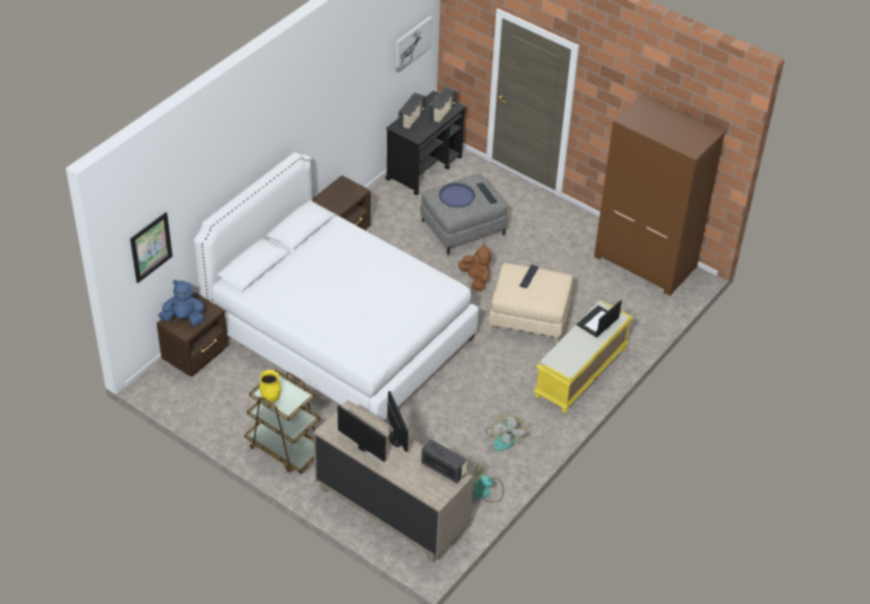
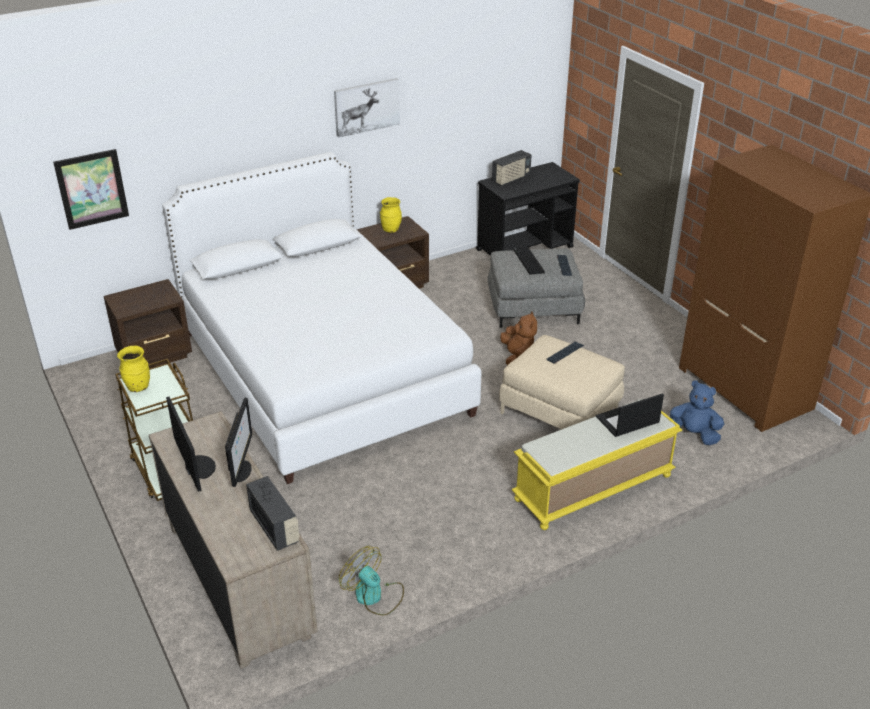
camera: 25 degrees right, 10 degrees down
blue plush toy [158,280,205,326] -> blue plush toy moved to [670,380,724,445]
picture [395,16,433,73] -> picture moved to [334,78,400,138]
radio [429,87,456,124] -> none
blue tray [439,183,475,208] -> keyboard [513,246,545,275]
fan [485,415,527,451] -> none
none -> yellow vase [380,197,402,233]

